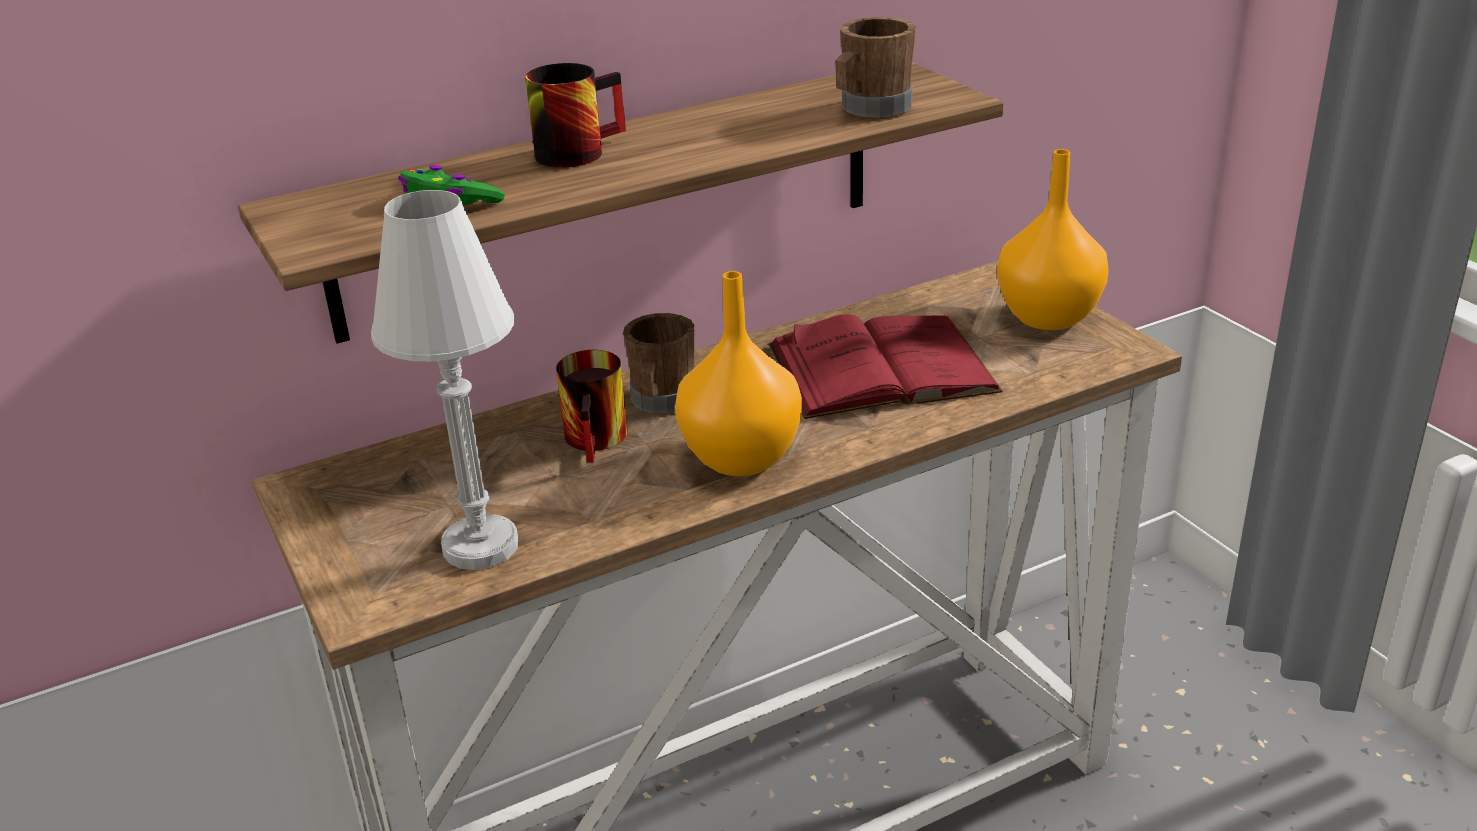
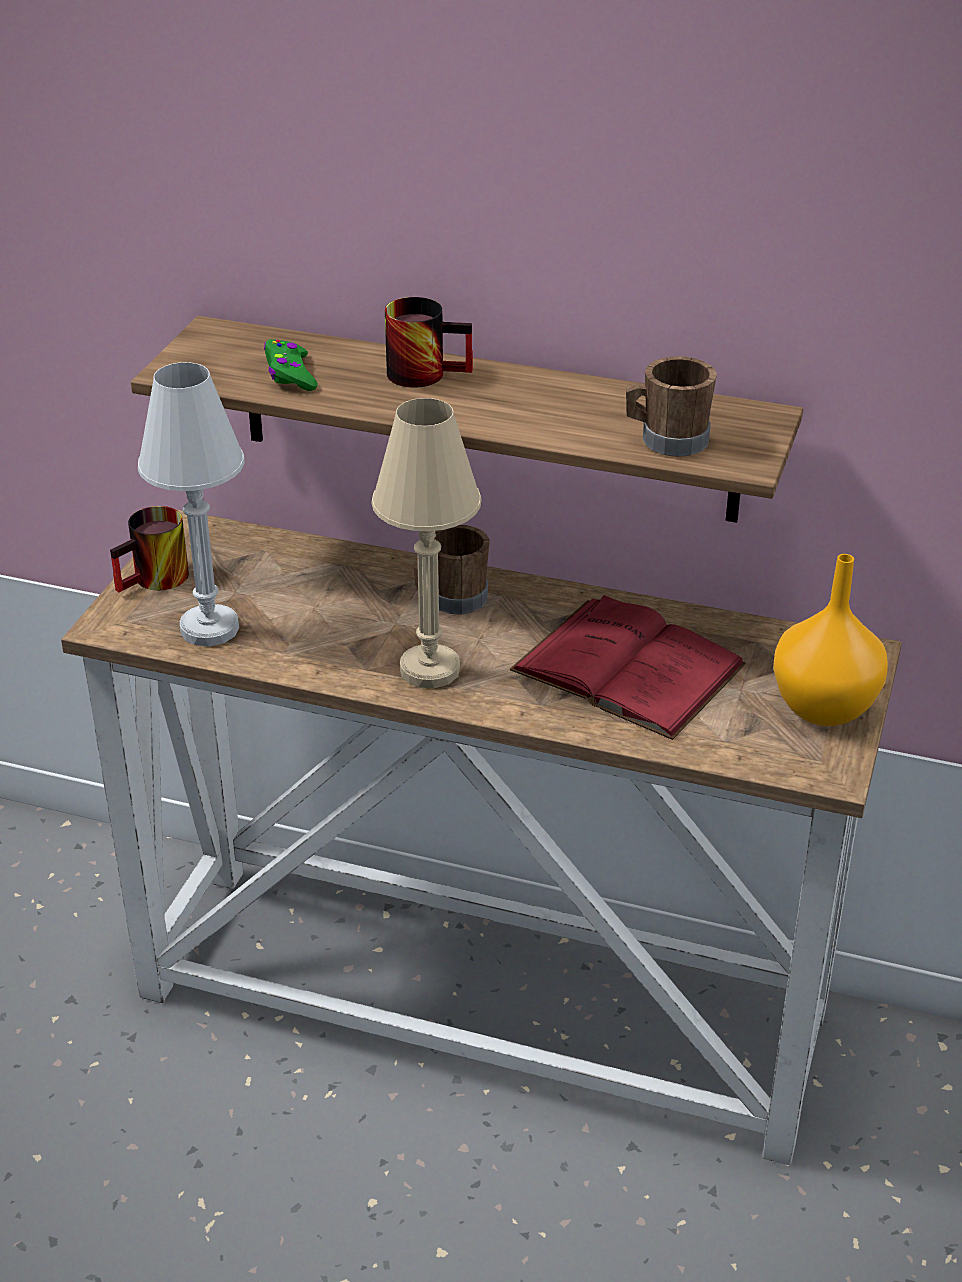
camera: 45 degrees right, 5 degrees up
mug [556,350,628,463] -> mug moved to [110,506,189,593]
orange vase [675,271,802,476] -> beige table lamp [371,398,481,688]

